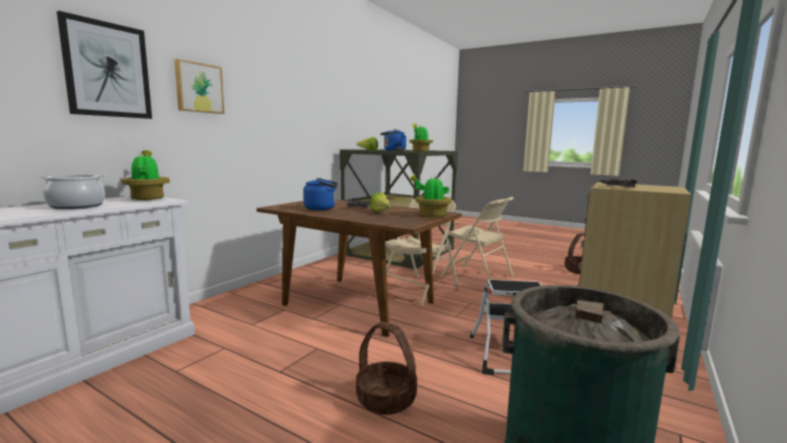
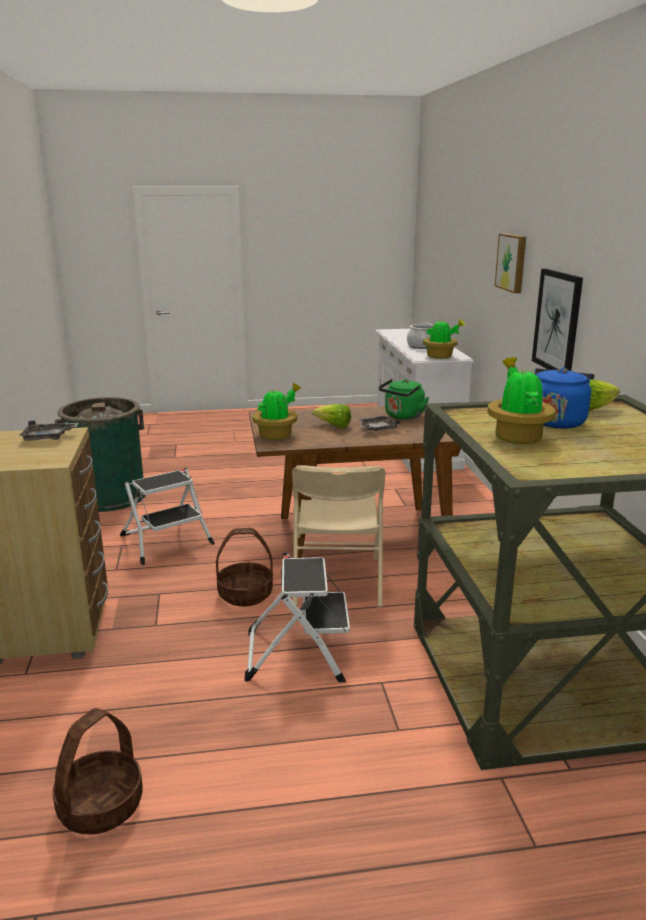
camera: 140 degrees right, 10 degrees up
picture [57,11,152,119] -> picture moved to [532,269,583,371]
blue kettle [303,178,338,210] -> green kettle [379,379,429,420]
basket [356,322,417,415] -> basket moved to [216,528,273,606]
beige chair [440,197,514,279] -> step ladder [244,552,350,682]

